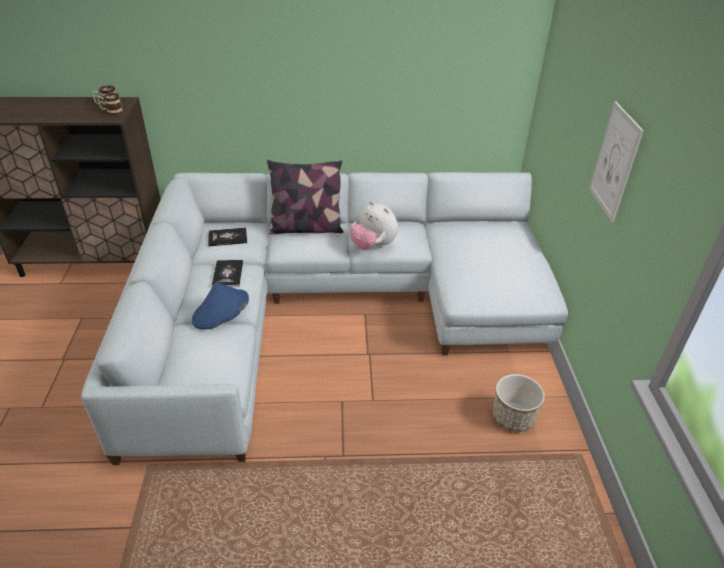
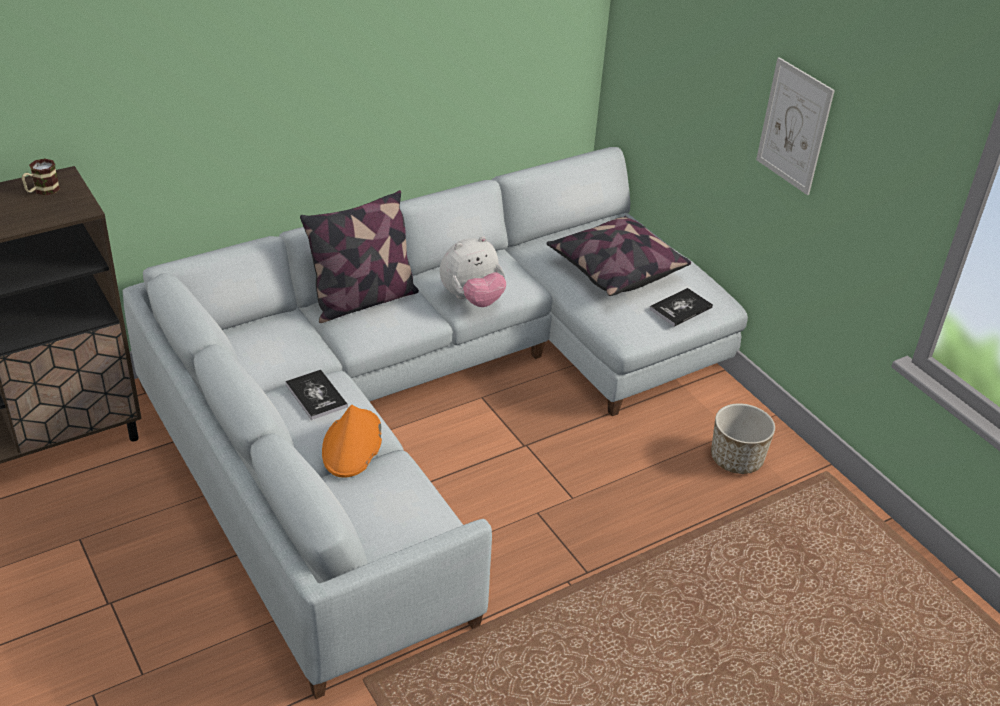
camera: 30 degrees left, 0 degrees up
mug [98,93,123,116] -> none
blue hat [192,282,249,330] -> orange hat [322,405,382,478]
book [208,227,247,247] -> book moved to [649,288,713,327]
plush toy [349,201,398,250] -> plush toy turned 45 degrees counterclockwise [440,236,506,307]
none -> pillow [546,216,691,296]

